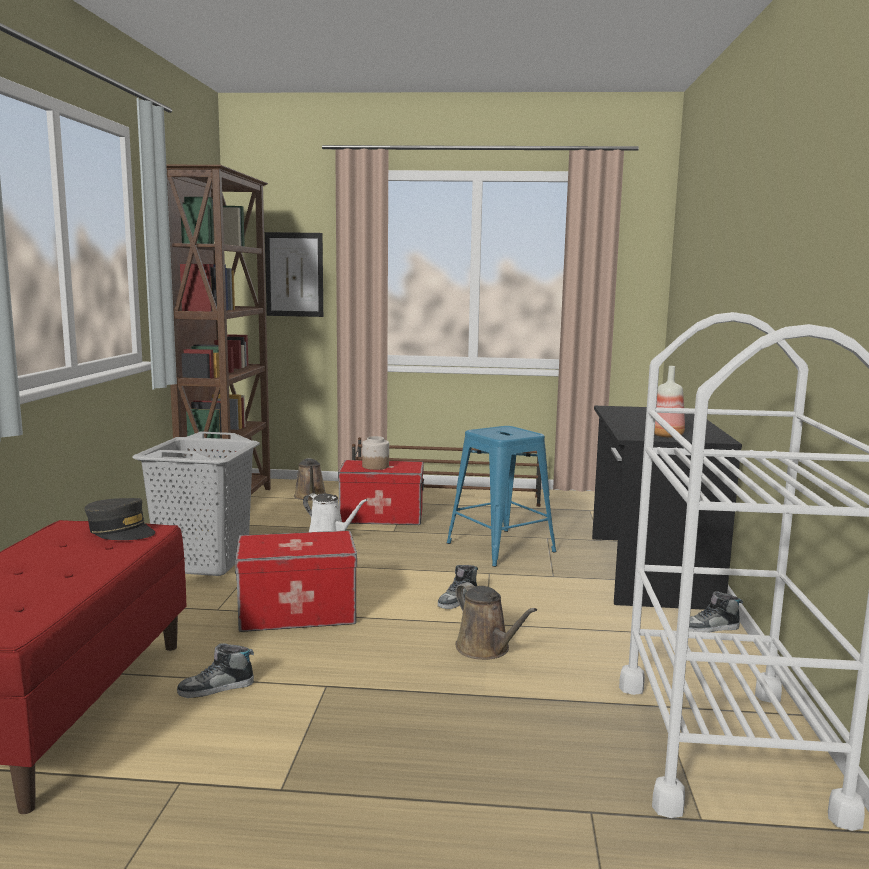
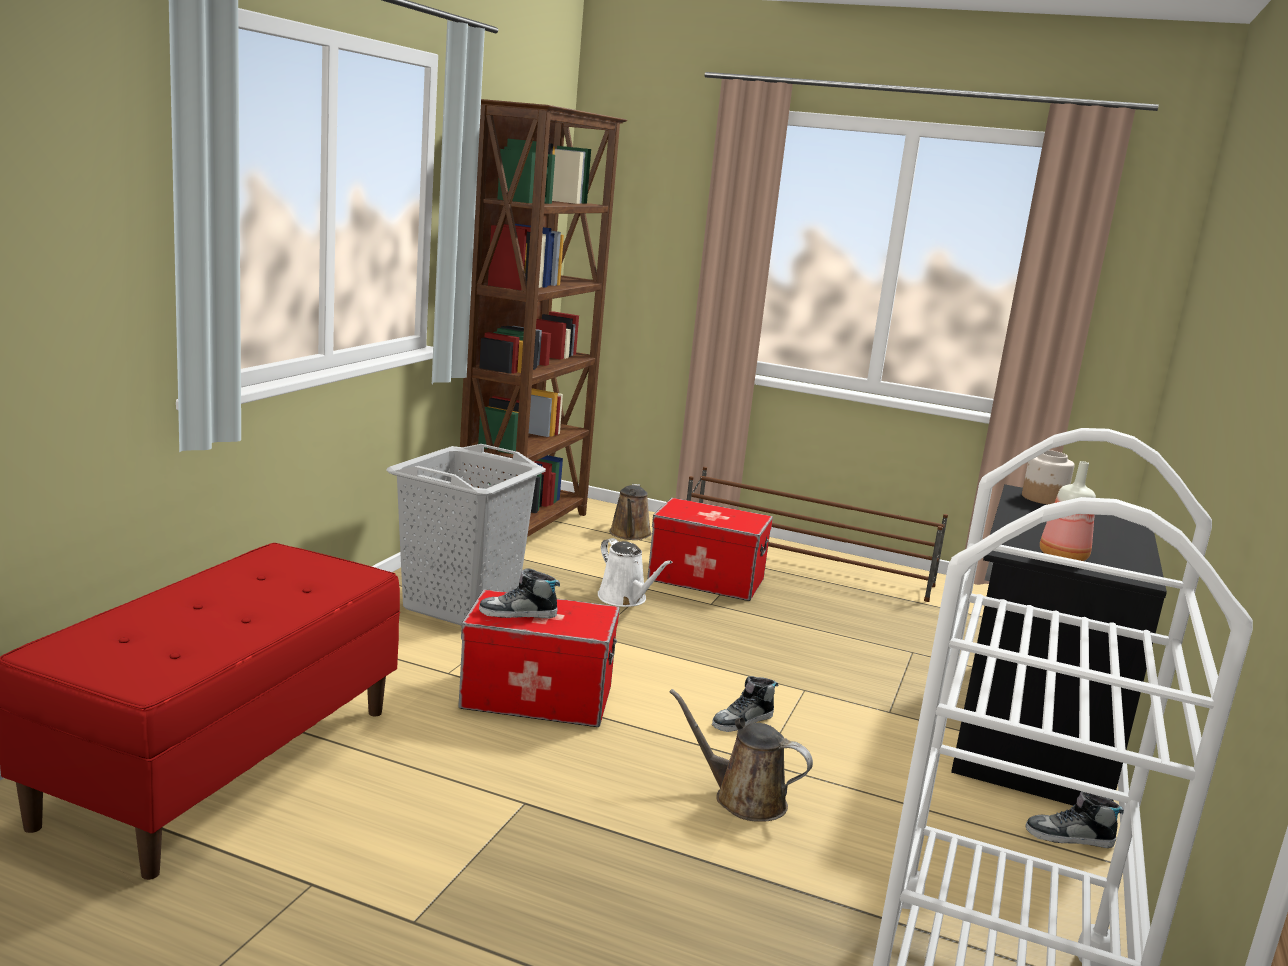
camera: 15 degrees right, 5 degrees up
grey cap [84,498,155,540] -> none
shoe [177,643,254,698] -> shoe moved to [479,568,560,618]
picture [265,232,323,317] -> none
jar [362,436,389,470] -> jar moved to [1022,450,1074,505]
blue stool [447,426,556,567] -> none
brown watering can [455,582,537,660] -> brown watering can turned 135 degrees clockwise [669,689,813,822]

